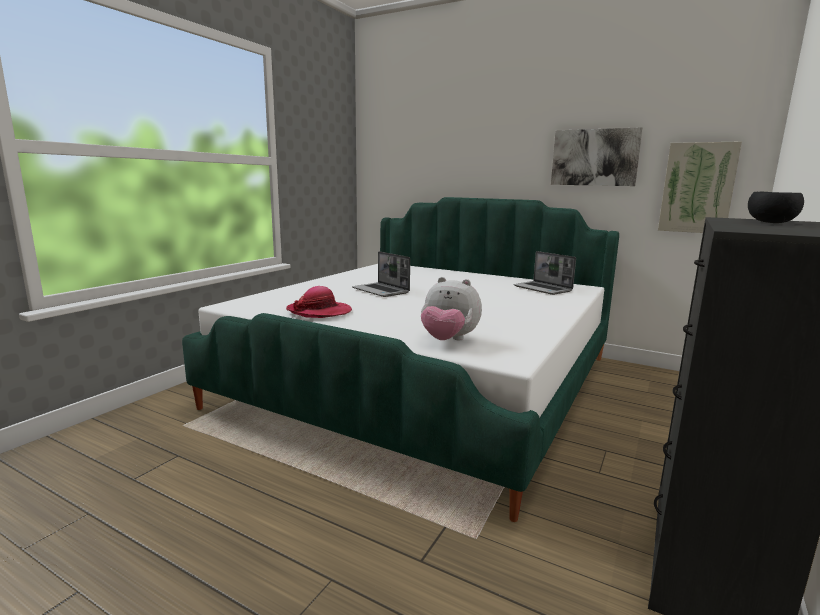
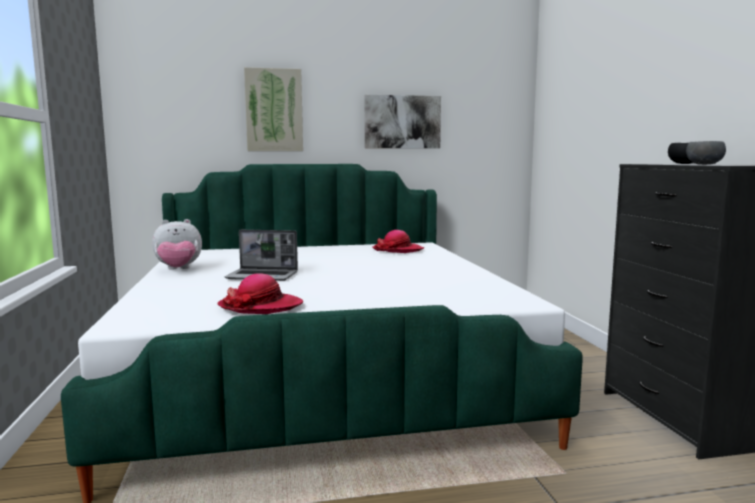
camera: 40 degrees left, 5 degrees down
plush toy [421,277,482,340] -> plush toy moved to [152,219,202,270]
laptop [513,251,576,295] -> hat [372,230,424,253]
picture [658,141,742,233] -> picture moved to [244,67,303,151]
none -> grey bowl [686,141,726,165]

